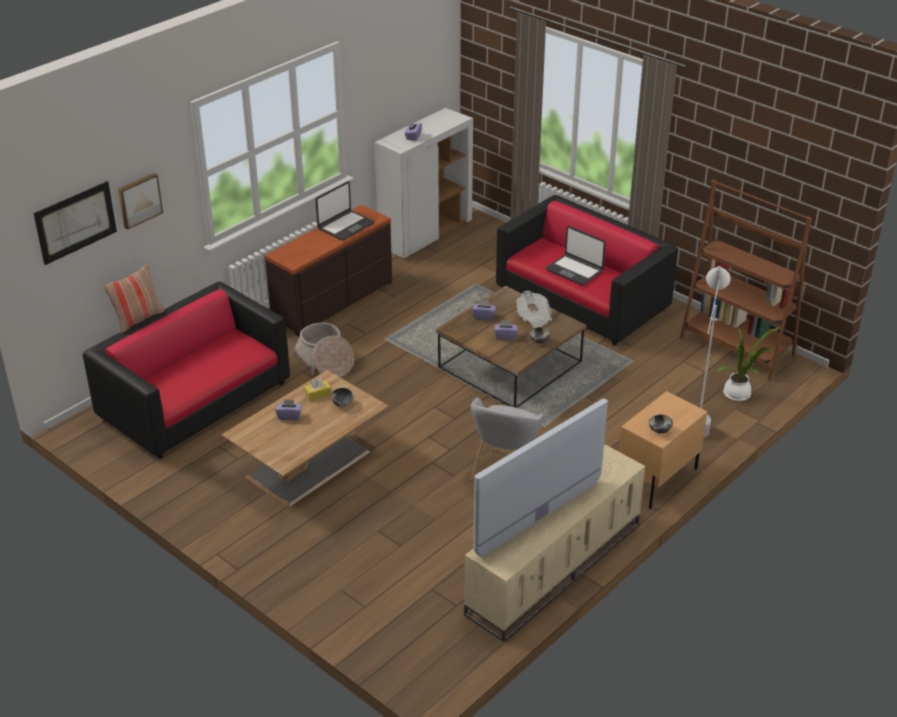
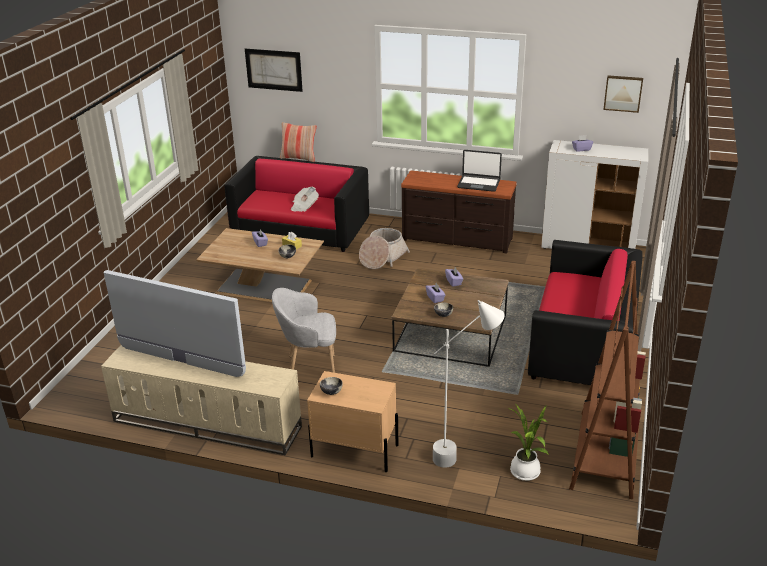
camera: 65 degrees right, 5 degrees down
picture [118,173,163,230] -> picture moved to [603,75,643,113]
newspaper [516,291,552,328] -> newspaper moved to [291,187,319,212]
laptop [546,226,606,285] -> none

